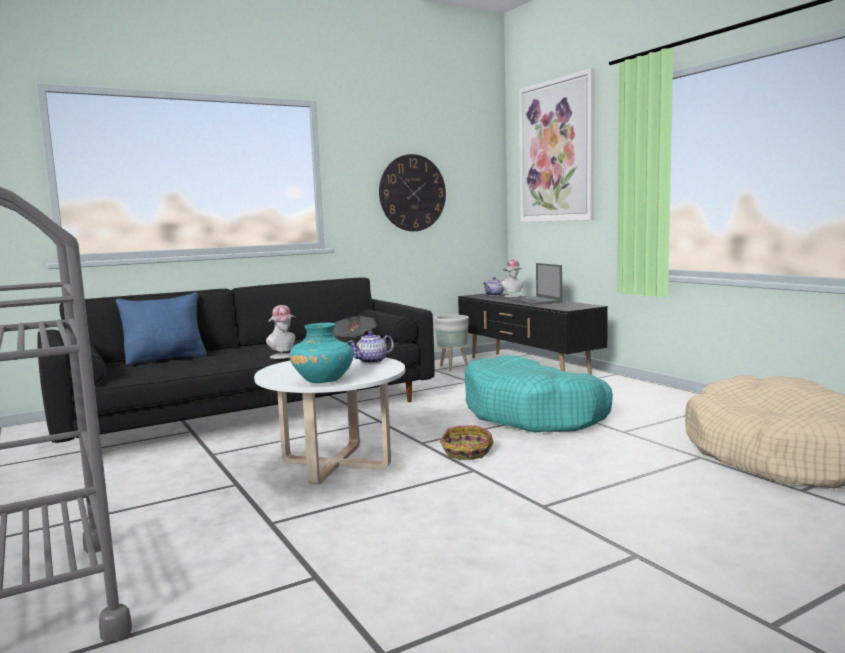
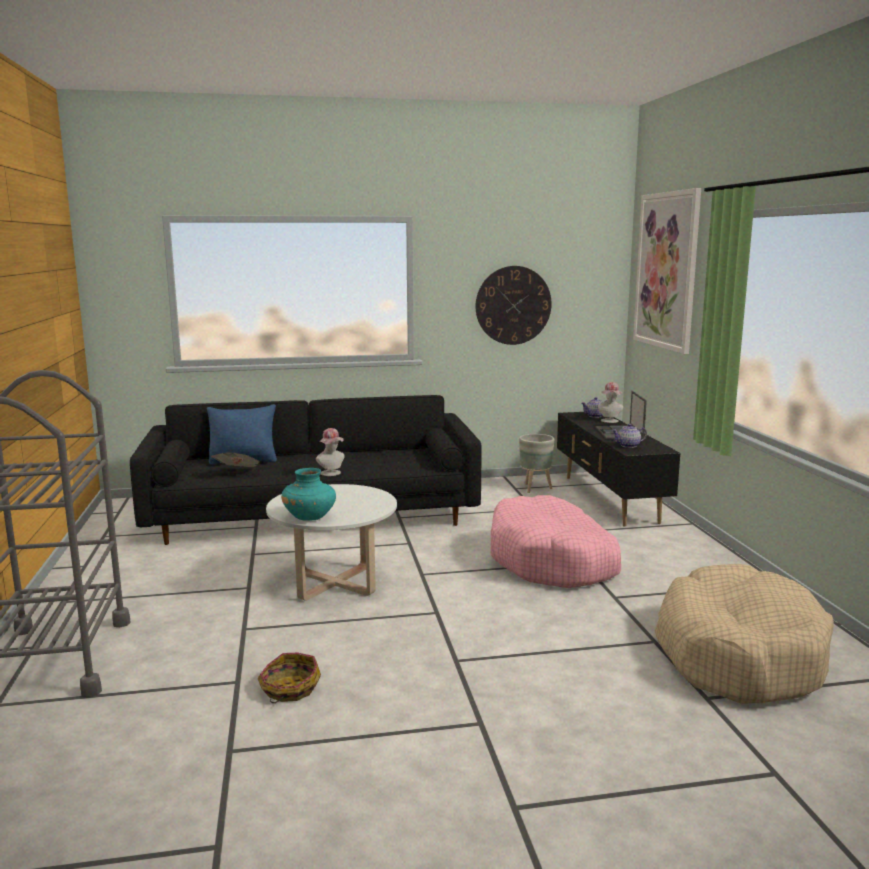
camera: 20 degrees right, 5 degrees up
newspaper [333,316,377,337] -> newspaper moved to [210,452,260,467]
teapot [348,331,394,364] -> teapot moved to [612,424,647,448]
basket [440,425,493,460] -> basket moved to [258,653,321,703]
turquoise dog bed [464,355,613,433] -> pink dog bed [490,495,621,588]

